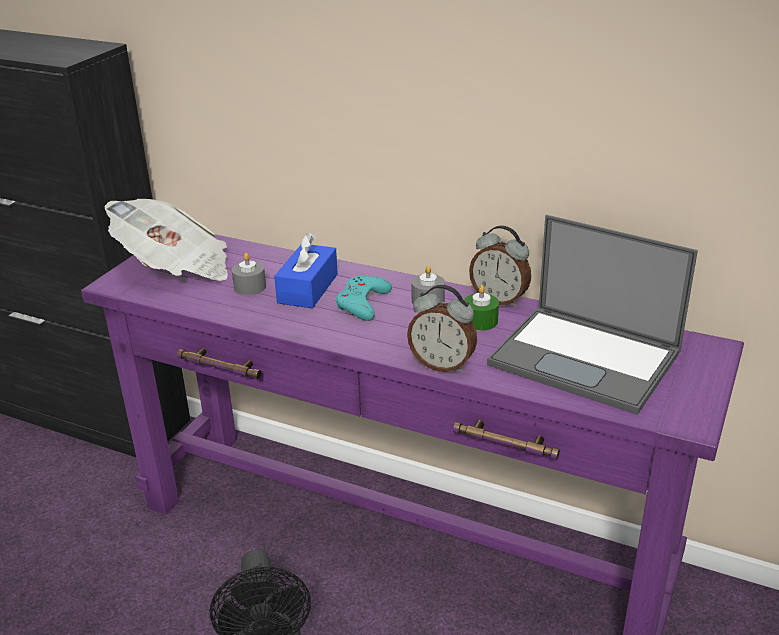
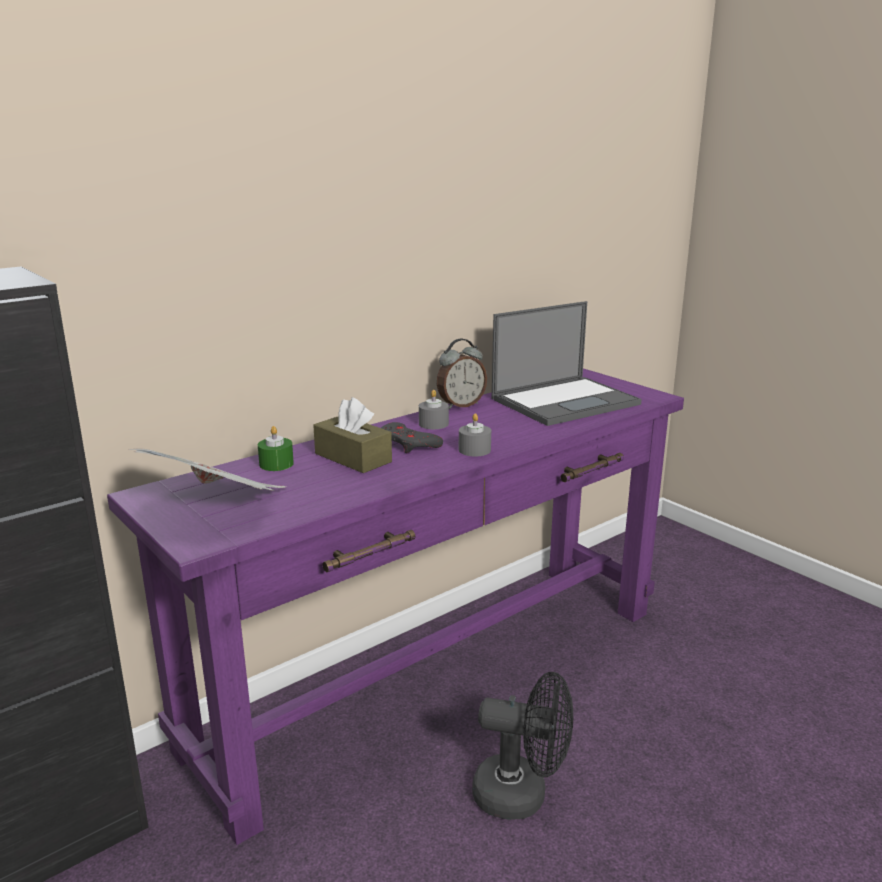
camera: 65 degrees left, 10 degrees down
grey candle [232,253,266,295] -> grey candle moved to [459,413,491,456]
blue tissue box [274,233,338,308] -> brown tissue box [313,397,392,473]
turquoise game controller [336,276,392,321] -> grey game controller [381,422,443,453]
alarm clock [407,285,477,373] -> none
green candle [464,285,499,331] -> green candle moved to [258,426,294,471]

